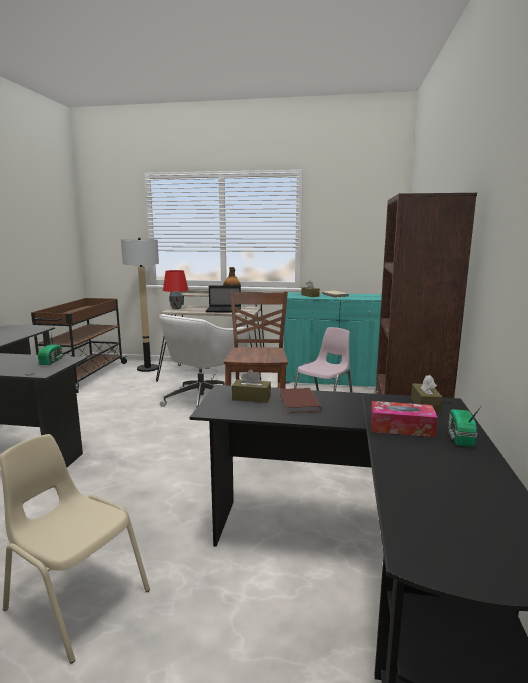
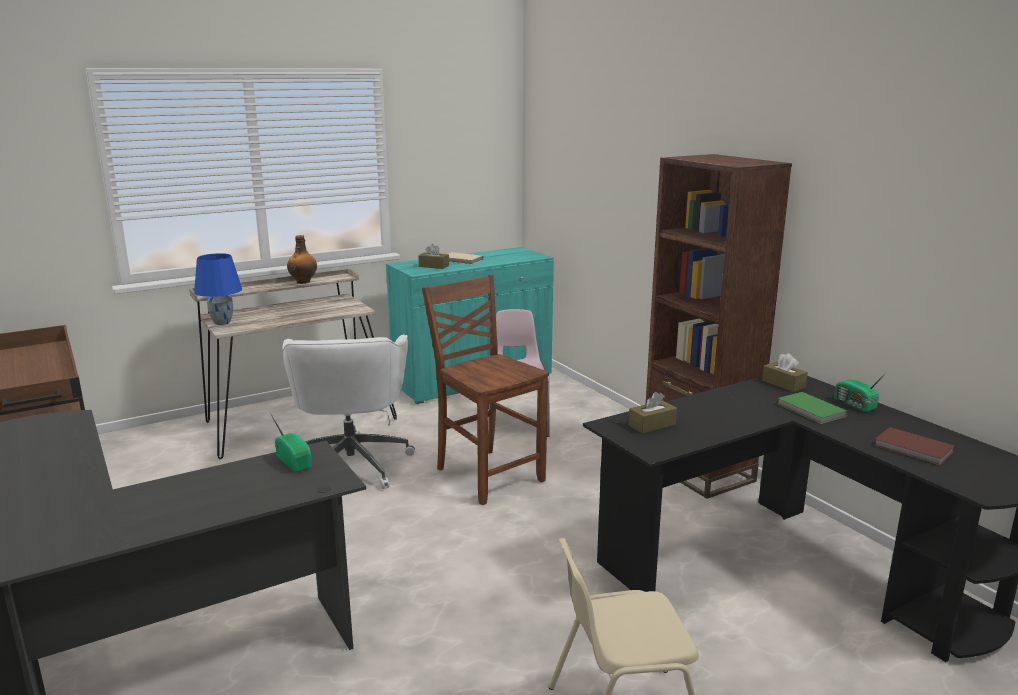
camera: 40 degrees left, 5 degrees up
floor lamp [121,237,159,372] -> none
red table lamp [163,270,188,309] -> blue table lamp [194,253,242,325]
laptop [206,286,241,313] -> none
brown book [280,388,321,413] -> brown book moved to [874,427,955,465]
tissue box [371,401,438,437] -> green book [778,392,848,424]

